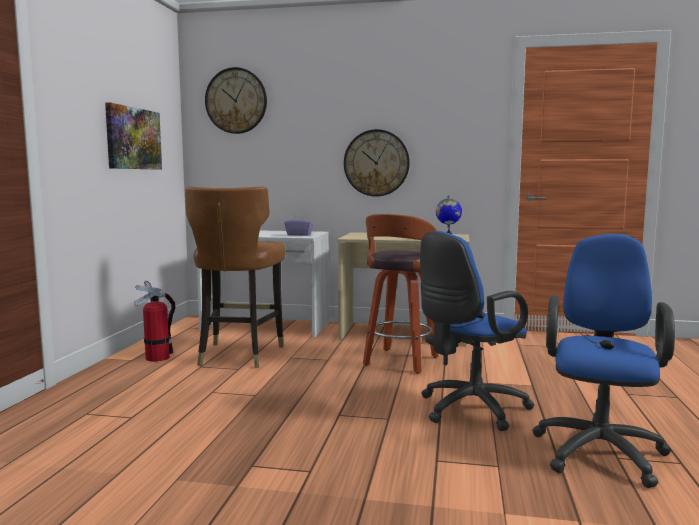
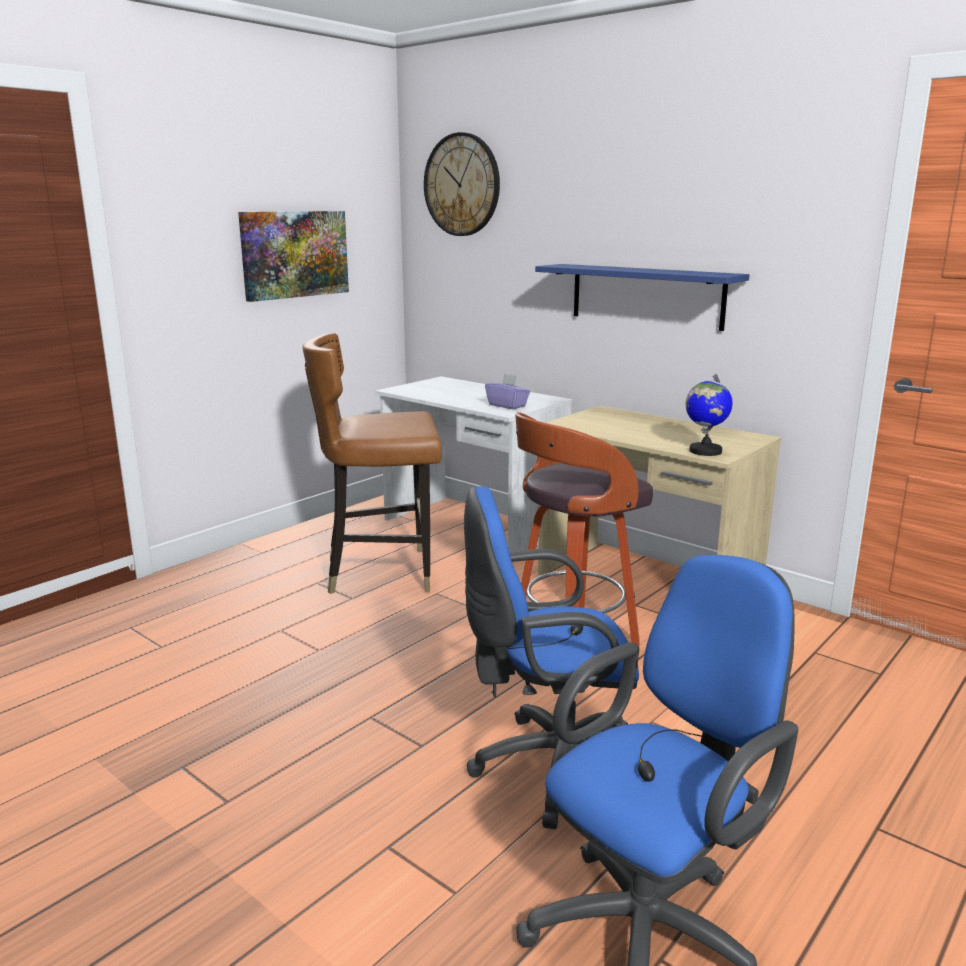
camera: 30 degrees right, 10 degrees up
fire extinguisher [134,280,176,362] -> none
brown chair [185,187,286,368] -> brown chair turned 45 degrees clockwise [303,333,442,594]
wall clock [344,129,410,197] -> blue shelf [535,264,749,331]

